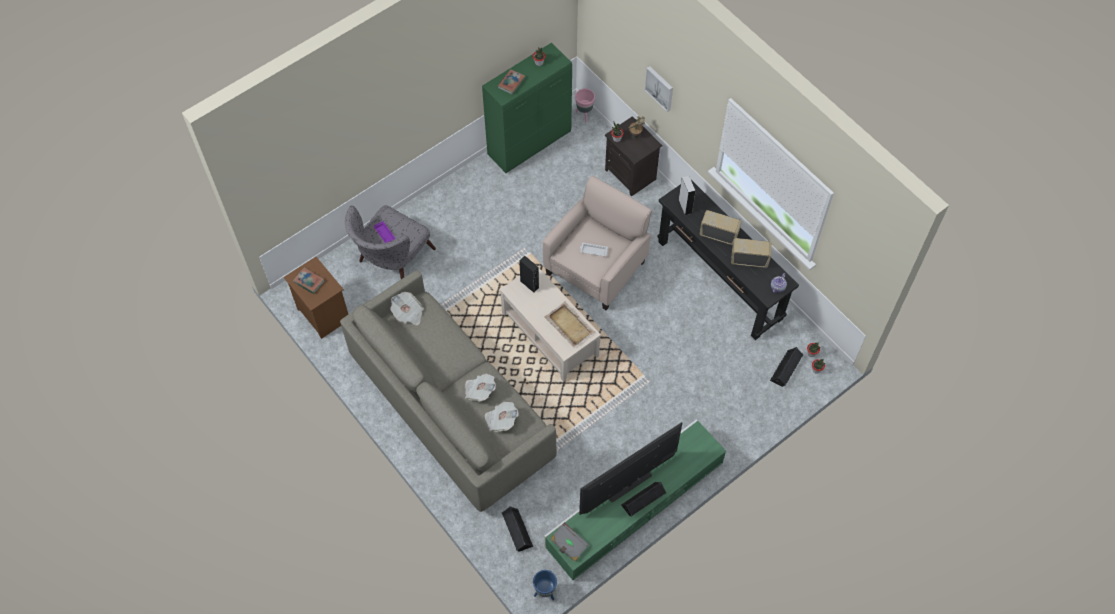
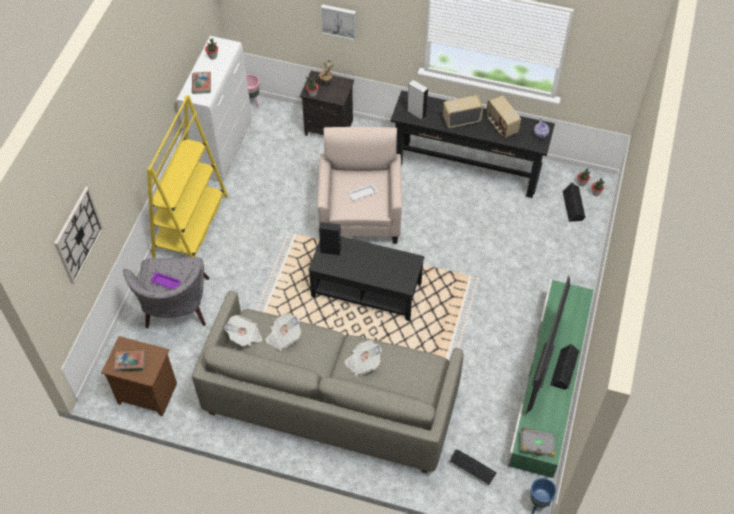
camera: 35 degrees left, 5 degrees down
green cabinet [482,43,572,173] -> white cabinet [177,36,252,182]
newspaper [485,402,519,432] -> newspaper moved to [266,313,301,351]
beige coffee table [500,268,601,382] -> black coffee table [308,236,425,321]
beige tray [544,302,595,347] -> none
radio [731,238,772,268] -> radio turned 90 degrees counterclockwise [486,95,521,138]
none -> wall clock [54,187,103,284]
none -> yellow bookcase [147,95,228,258]

